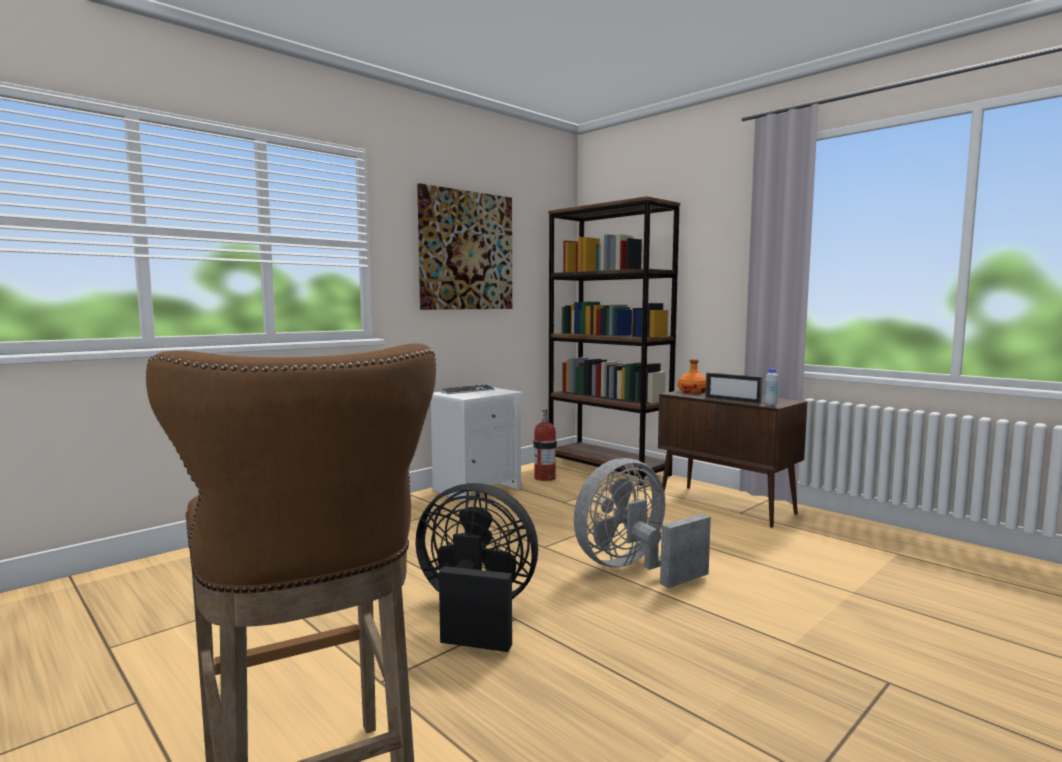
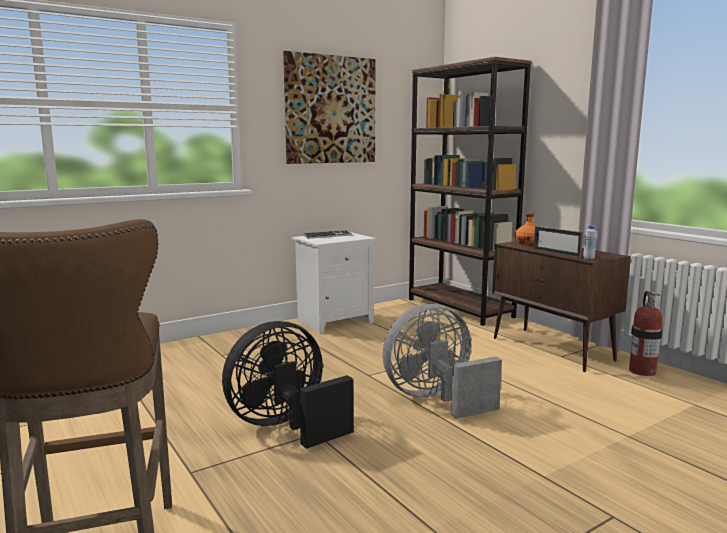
camera: 10 degrees right, 5 degrees up
black fan [416,483,538,652] -> black fan turned 60 degrees counterclockwise [222,321,354,449]
fire extinguisher [533,409,557,481] -> fire extinguisher moved to [629,291,663,376]

